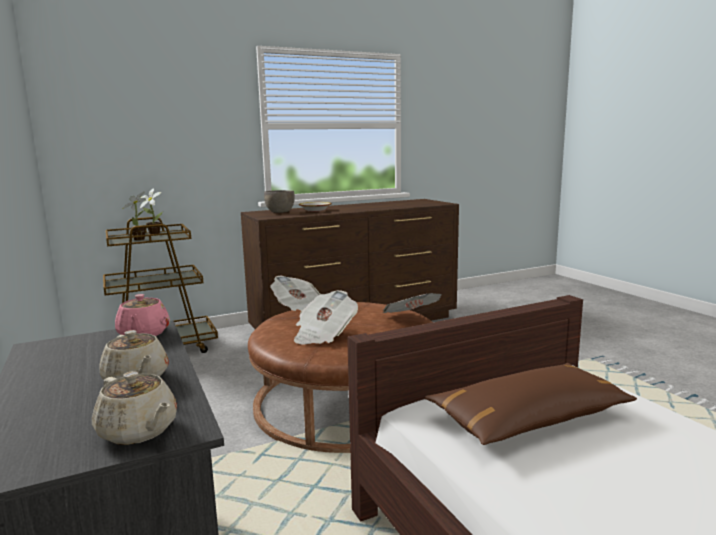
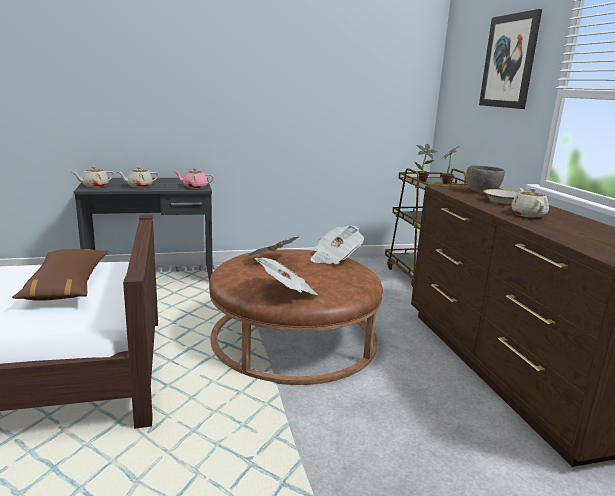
camera: 100 degrees right, 5 degrees up
none -> picture [479,9,542,109]
none -> beige teapot [511,188,549,218]

